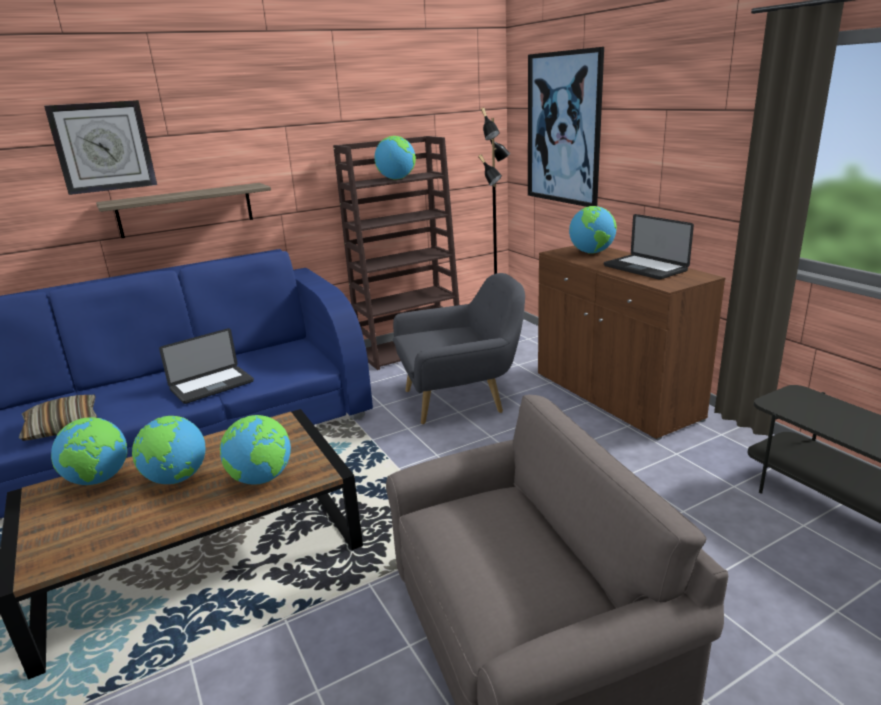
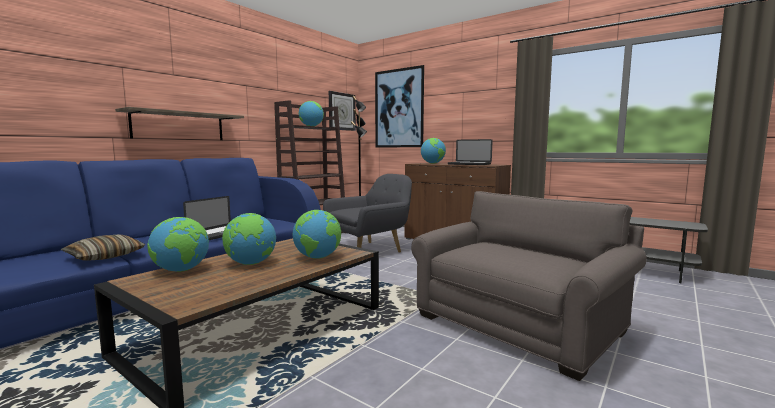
camera: 25 degrees left, 15 degrees down
wall clock [44,100,157,195] -> wall clock moved to [329,91,356,131]

